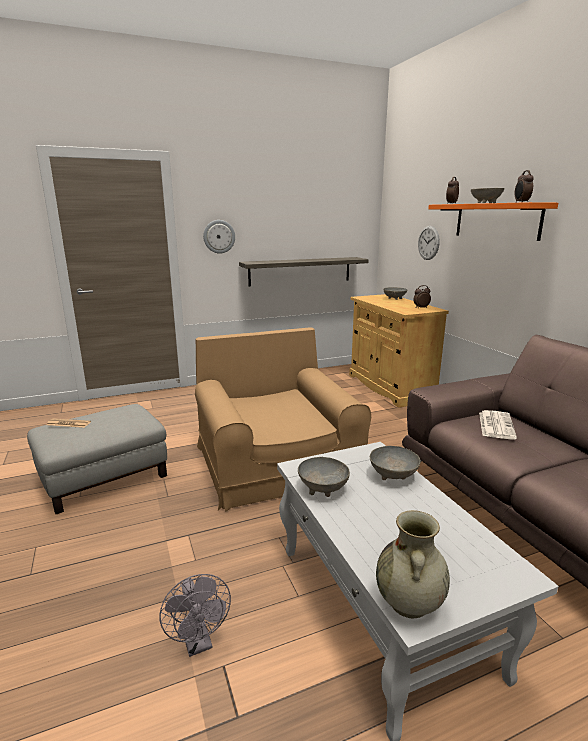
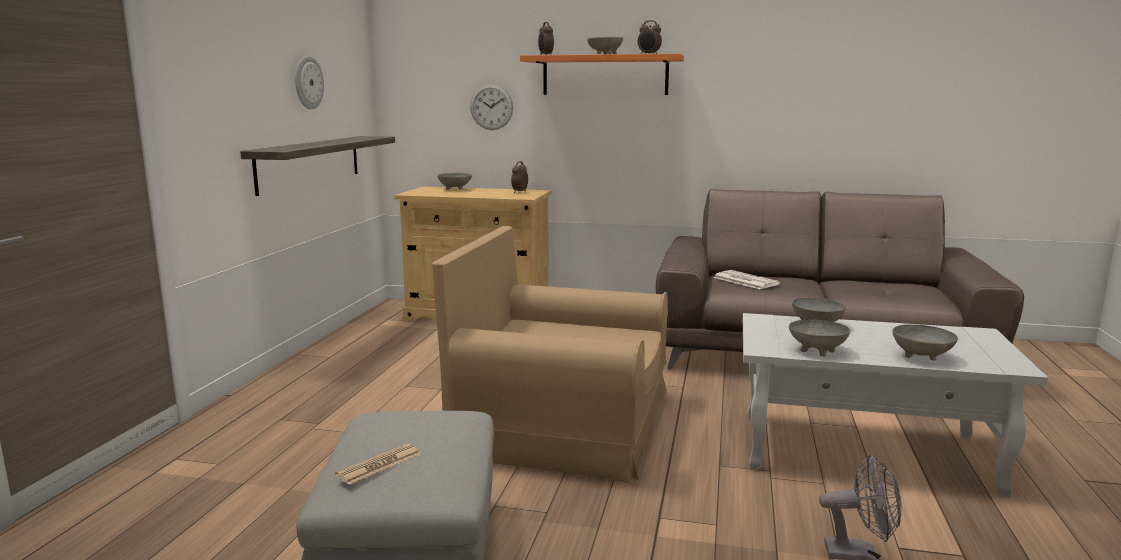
camera: 55 degrees left, 5 degrees down
wall clock [203,220,235,254] -> wall clock moved to [295,56,324,109]
beige vase [376,510,450,619] -> none
none -> grey bowl [892,325,958,361]

